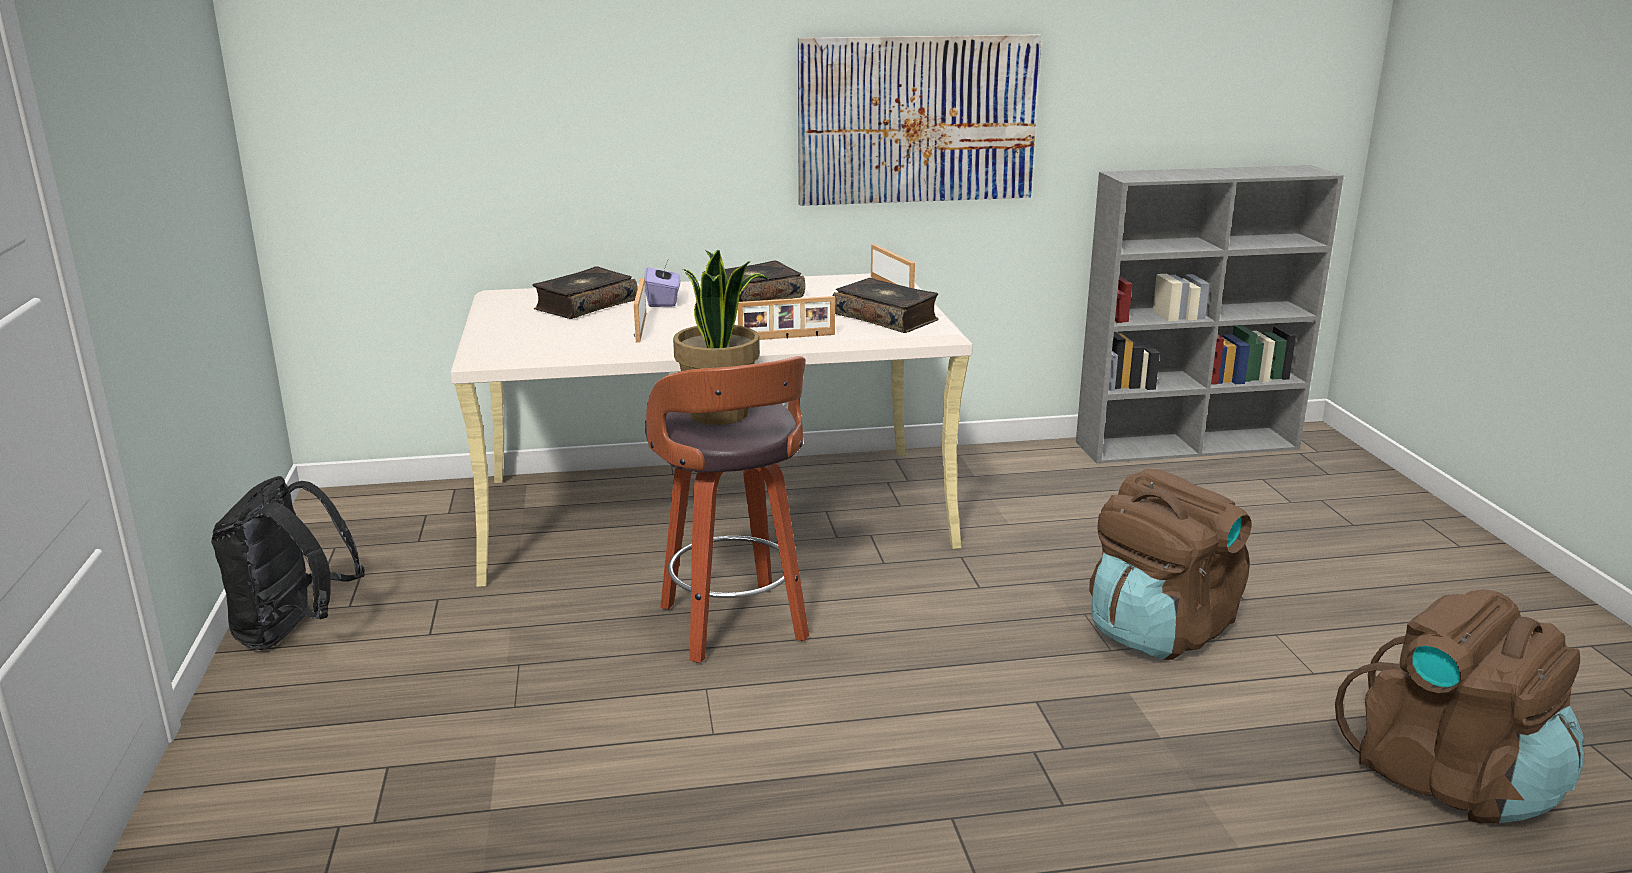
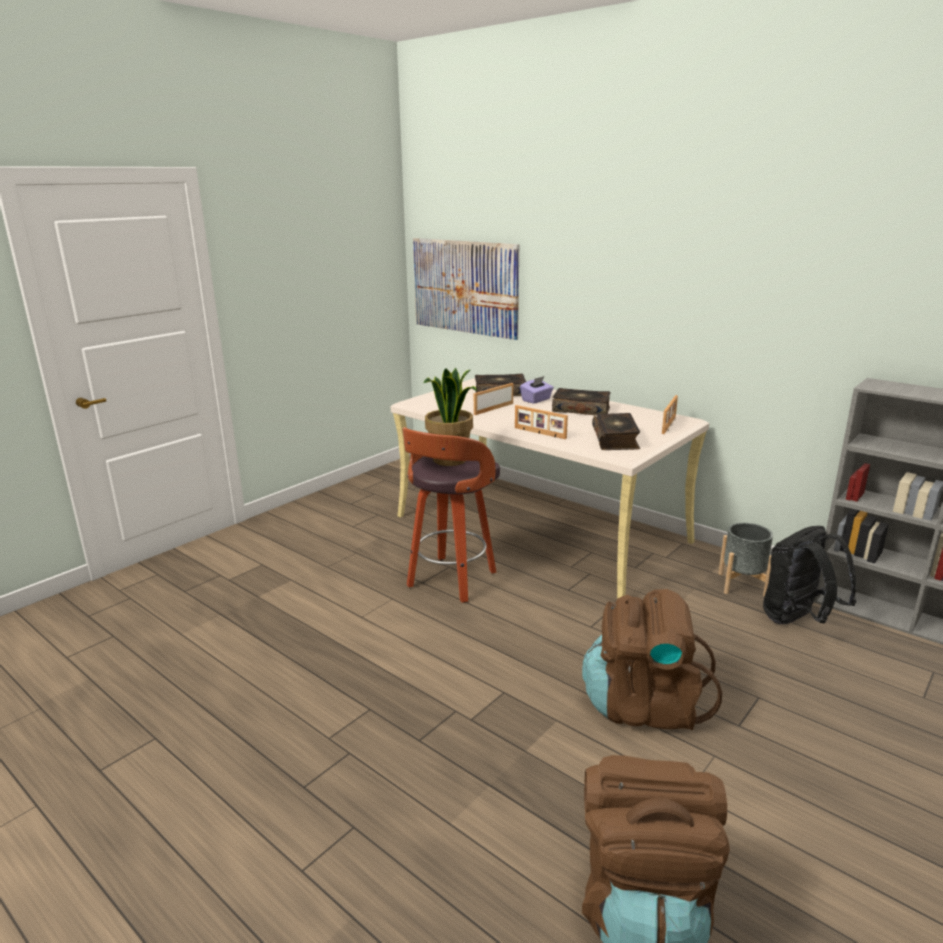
camera: 50 degrees right, 0 degrees up
black backpack [211,476,365,650] -> black backpack moved to [763,526,856,624]
picture [798,34,1042,206] -> picture moved to [413,238,519,340]
none -> grey planter [718,523,773,597]

